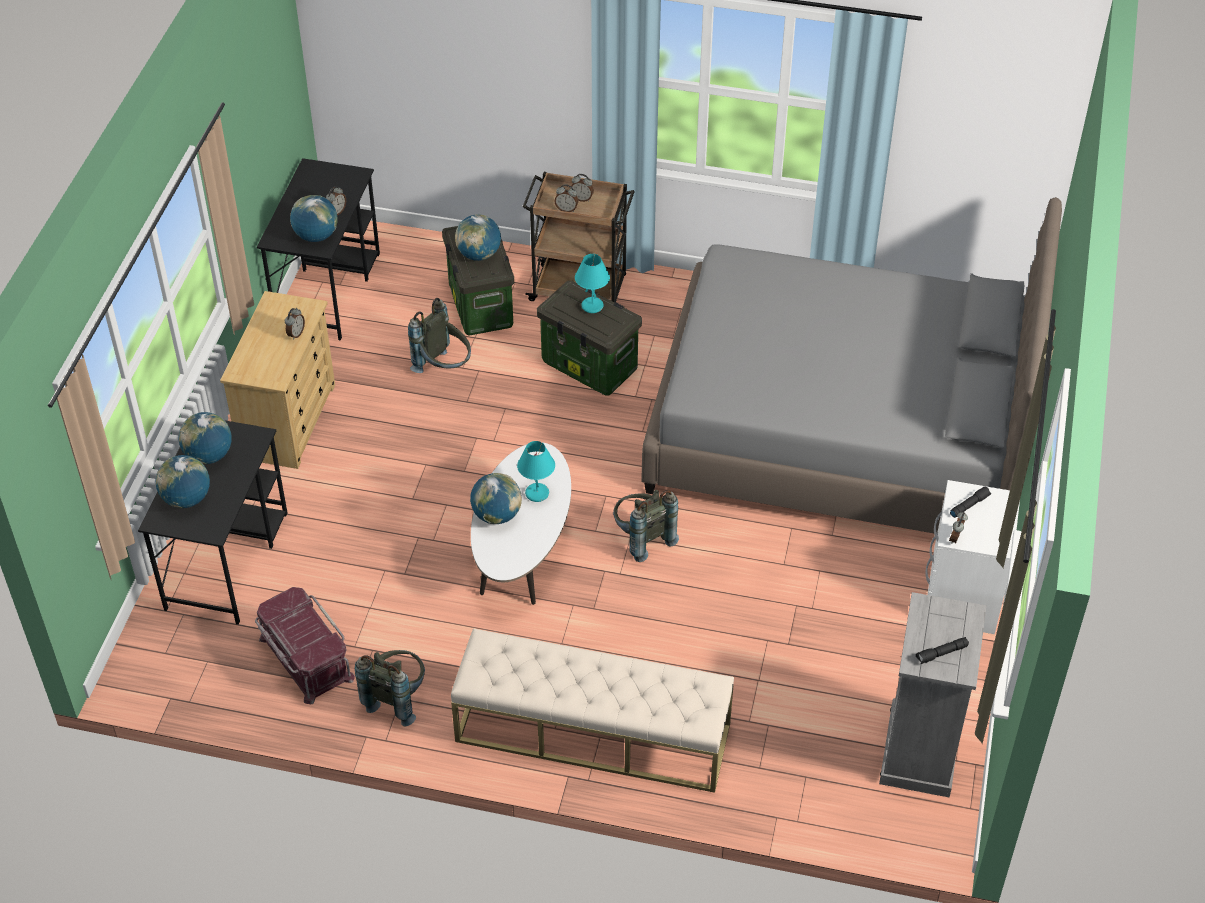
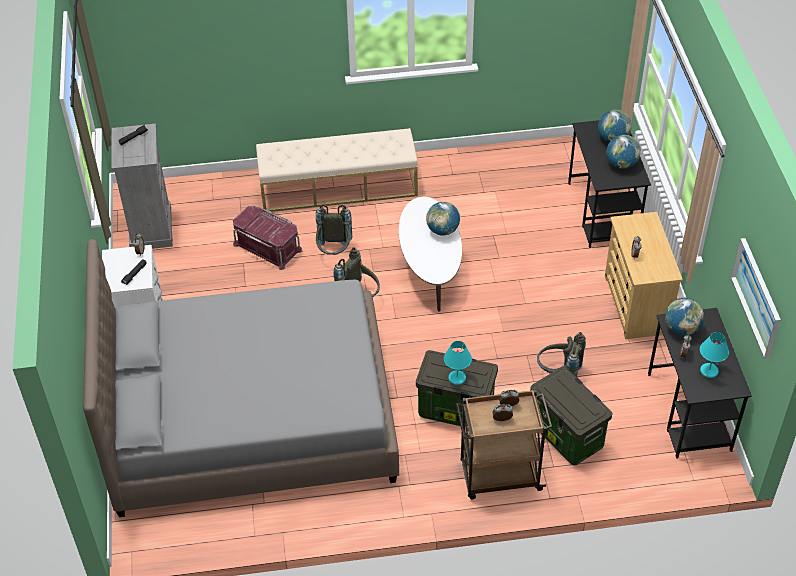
camera: 160 degrees right, 0 degrees up
red storage box [255,587,355,704] -> red storage box moved to [233,206,302,270]
grey backpack [355,650,425,726] -> grey backpack moved to [316,204,352,255]
globe [455,214,501,261] -> none
turquoise table lamp [517,441,555,502] -> turquoise table lamp moved to [700,332,729,378]
none -> picture [731,238,781,359]

